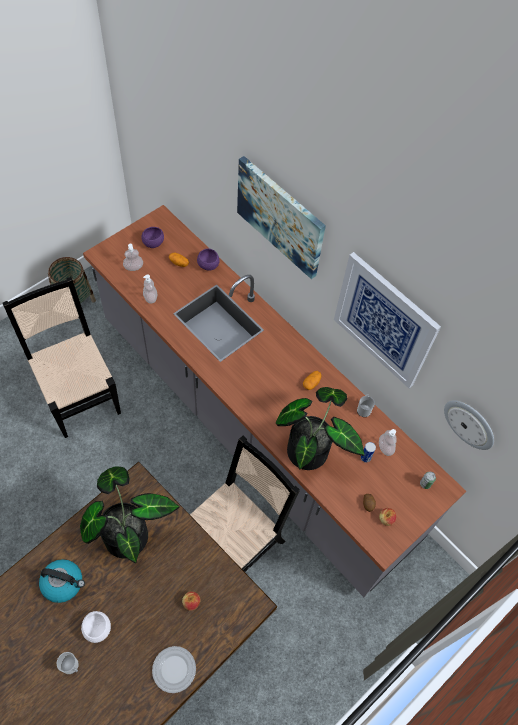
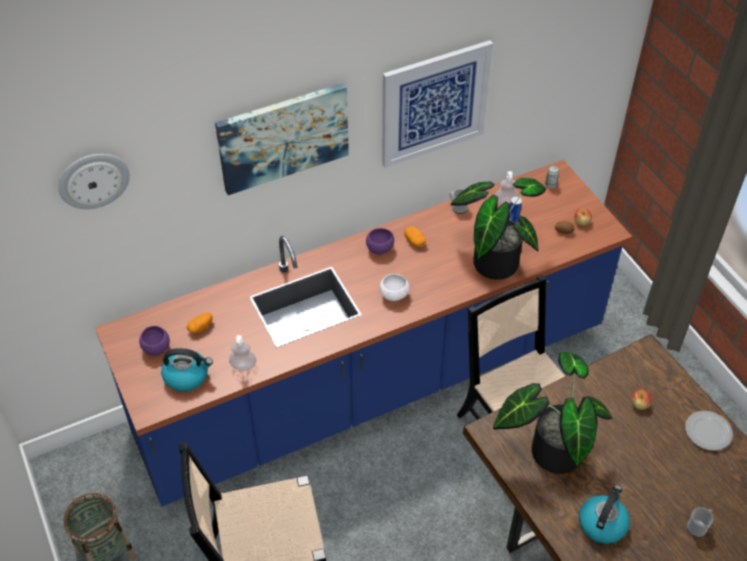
camera: 70 degrees left, 10 degrees down
white bowl [81,611,111,643] -> white bowl moved to [380,274,409,301]
grey counter [83,205,466,597] -> blue counter [95,160,632,506]
soap dispenser [123,244,143,271] -> kettle [161,348,213,392]
purple bowl [197,249,220,271] -> purple bowl moved to [366,228,394,255]
wall clock [444,400,494,450] -> wall clock moved to [58,154,130,209]

